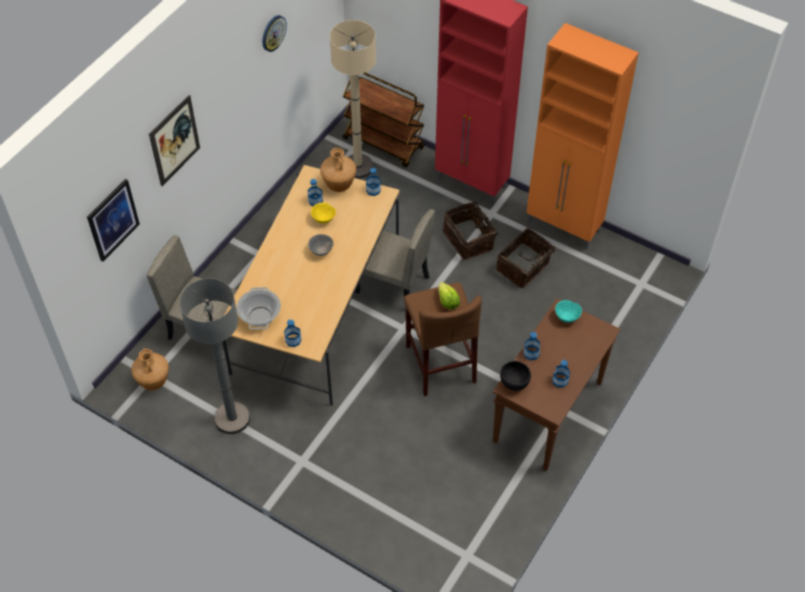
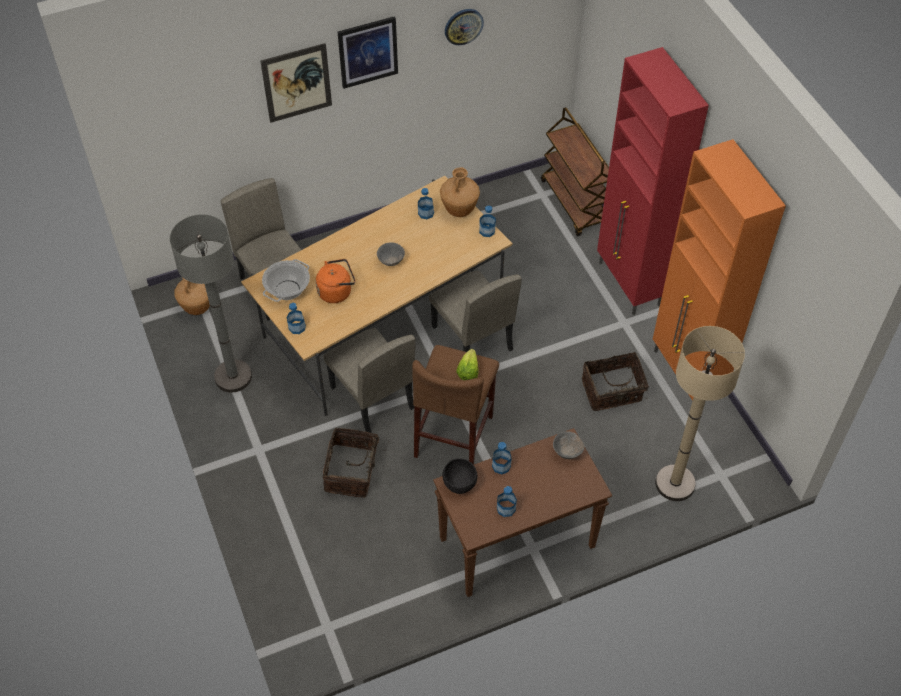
camera: 35 degrees right, 0 degrees up
picture [87,179,140,262] -> picture moved to [338,16,398,89]
yellow bowl [311,203,336,224] -> none
beige floor lamp [330,20,376,179] -> beige floor lamp moved to [655,326,745,501]
basket [443,202,498,260] -> basket moved to [323,427,389,498]
turquoise bowl [555,300,582,323] -> grey bowl [553,431,584,459]
none -> orange kettle [316,259,355,303]
none -> beige chair [324,328,416,433]

